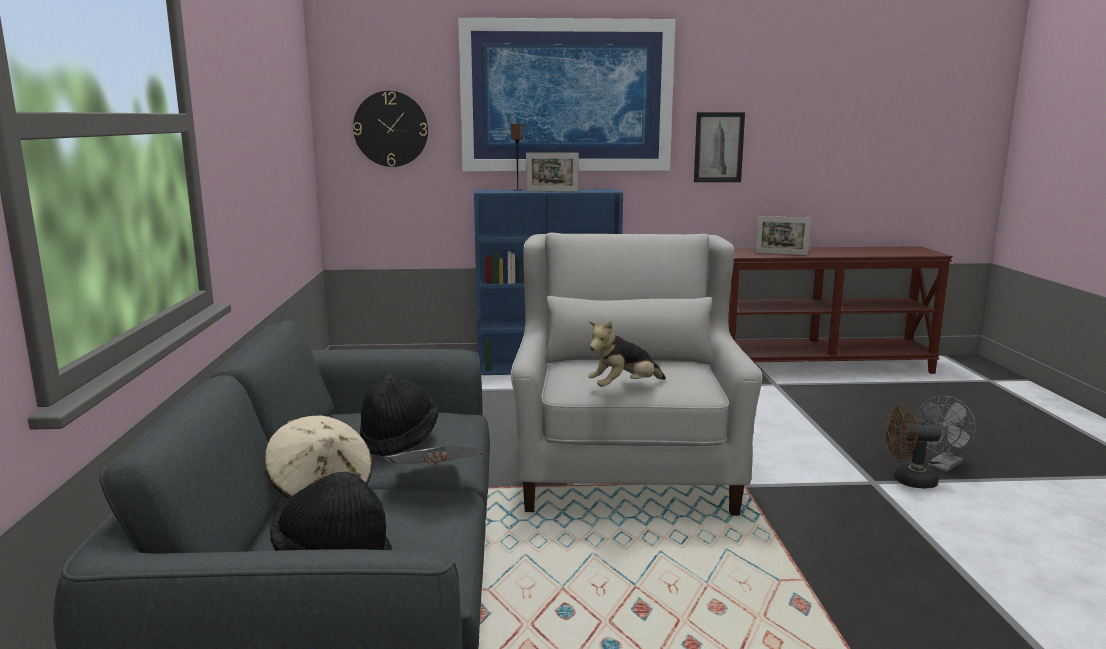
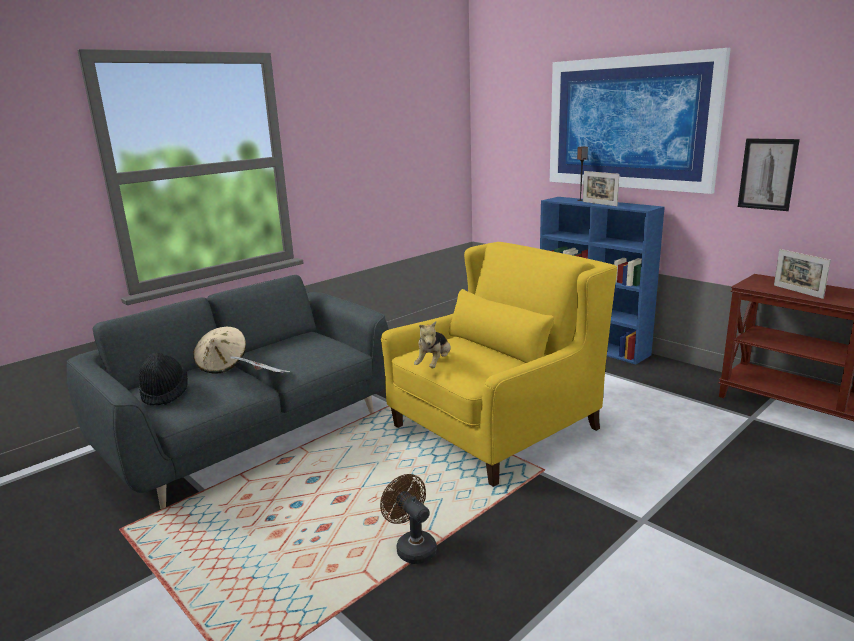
camera: 50 degrees right, 5 degrees up
wall clock [353,91,428,167] -> none
black hat [360,373,439,457] -> none
white armchair [511,233,762,515] -> yellow armchair [381,242,617,487]
plush toy [588,321,666,387] -> plush toy turned 90 degrees counterclockwise [414,321,451,368]
brown fan [885,405,941,488] -> brown fan moved to [380,474,437,564]
grey fan [915,396,976,472] -> none

